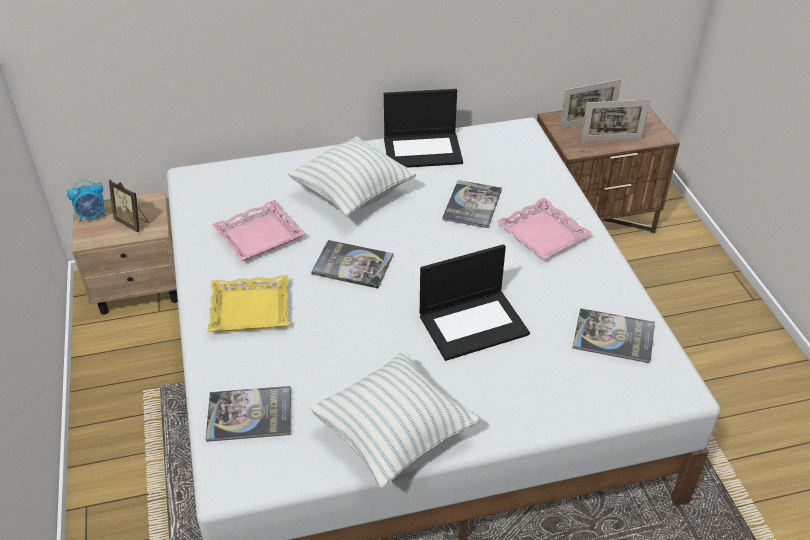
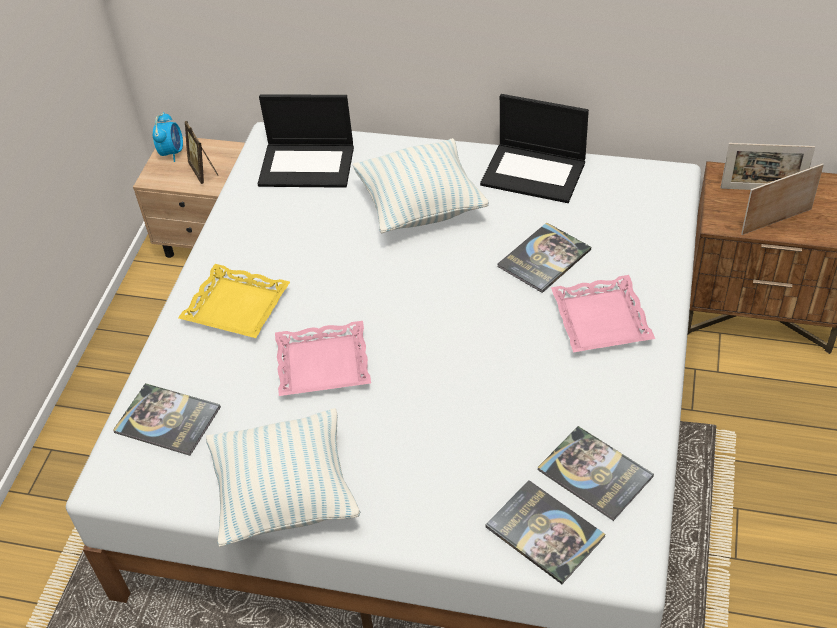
camera: 30 degrees right, 5 degrees up
alarm clock [67,180,106,222] -> alarm clock turned 90 degrees counterclockwise [153,112,183,162]
pink tray [212,200,306,261] -> pink tray moved to [275,321,371,396]
book [311,240,393,288] -> book moved to [485,480,605,584]
laptop [420,244,530,361] -> laptop moved to [258,95,354,188]
picture frame [581,99,650,142] -> picture frame turned 135 degrees clockwise [741,163,824,235]

